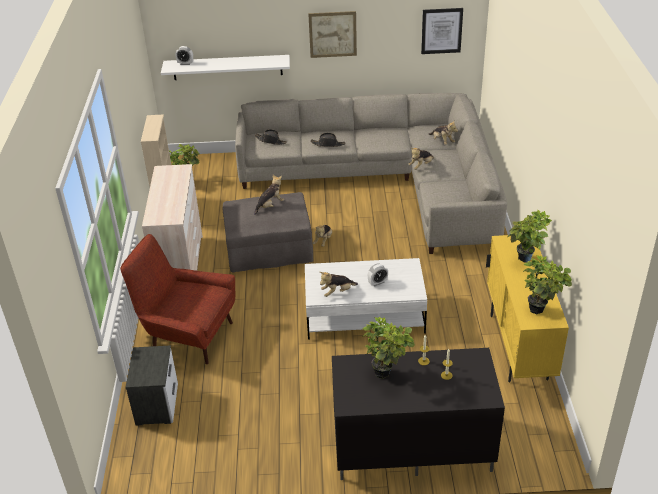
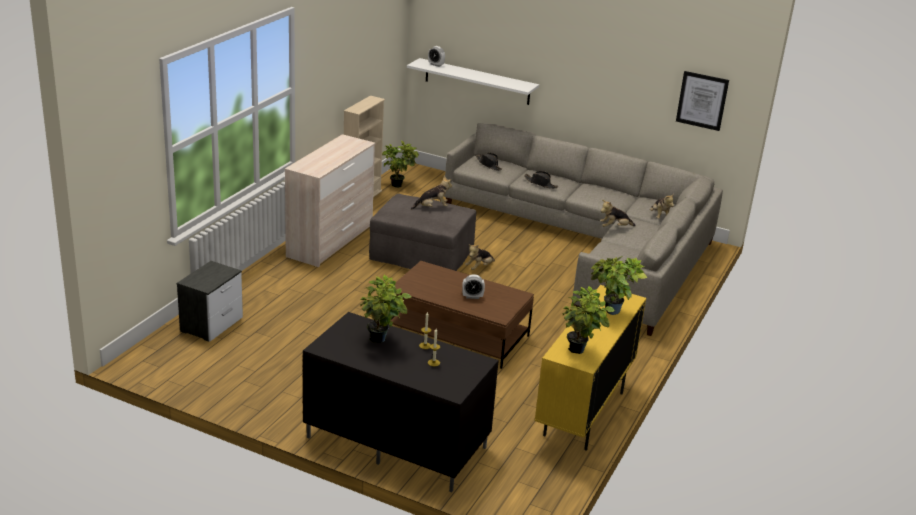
camera: 25 degrees right, 10 degrees down
red armchair [120,234,235,364] -> none
white coffee table [305,258,427,340] -> brown coffee table [388,261,534,369]
picture [308,11,357,58] -> none
plush toy [320,272,358,297] -> none

